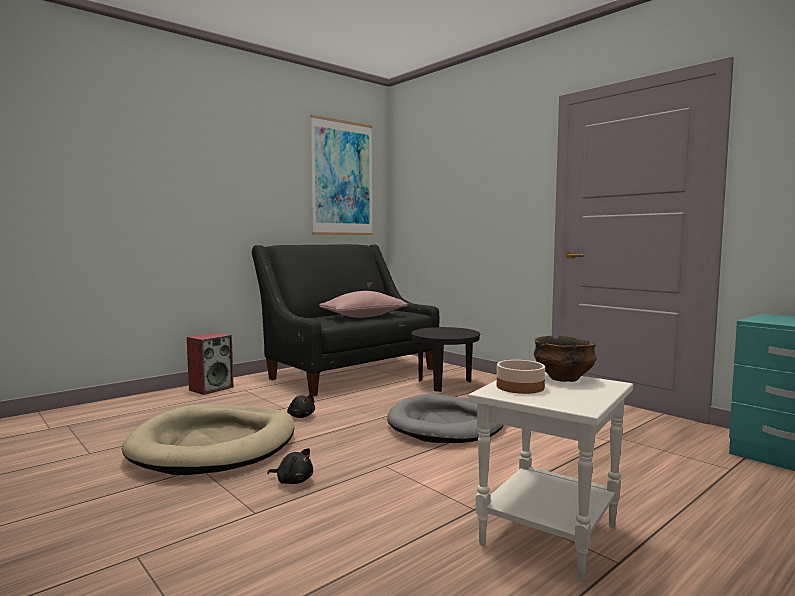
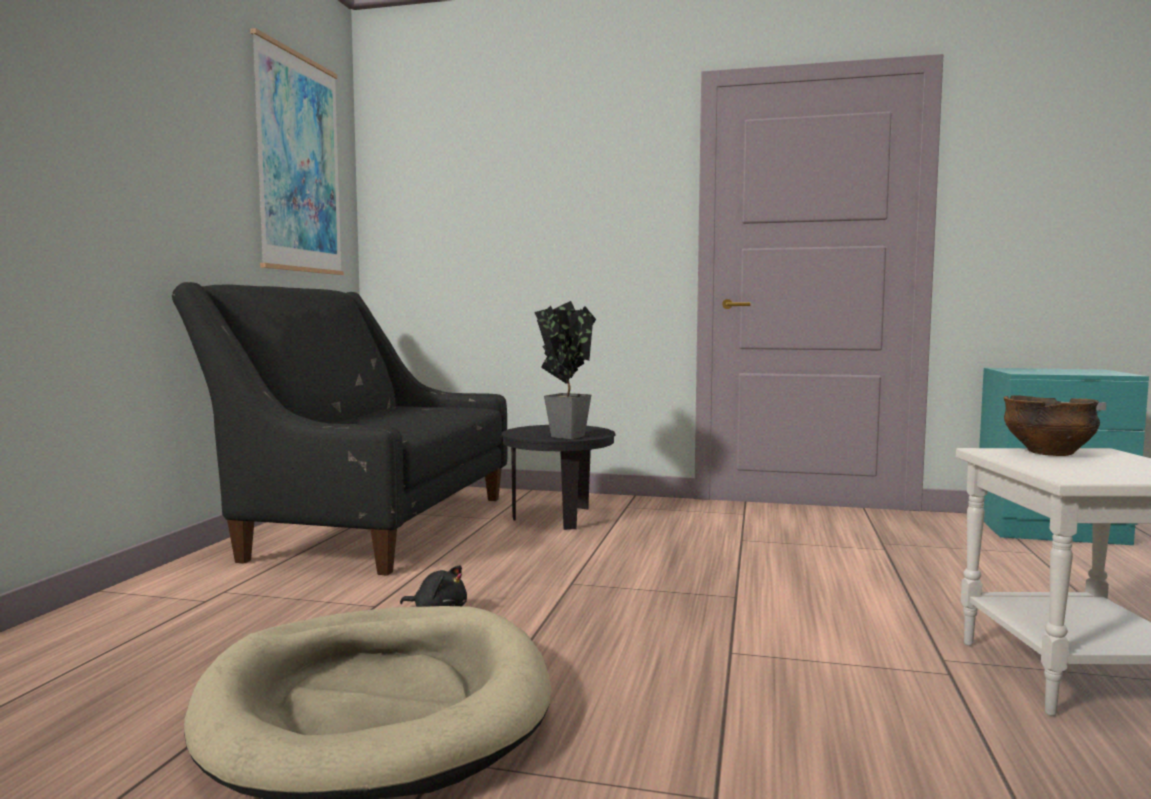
camera: 35 degrees left, 0 degrees up
speaker [187,332,234,395] -> none
black plush toy [267,448,313,484] -> none
pink pillow [319,291,408,318] -> none
grey dog bed [387,394,504,443] -> none
bowl [497,360,545,394] -> none
none -> potted plant [534,301,596,439]

